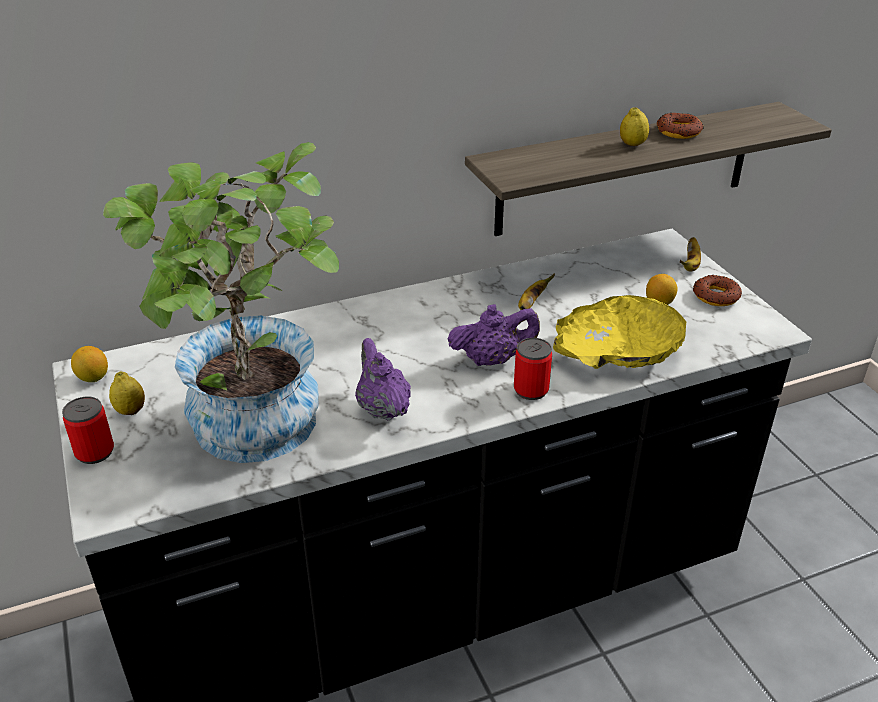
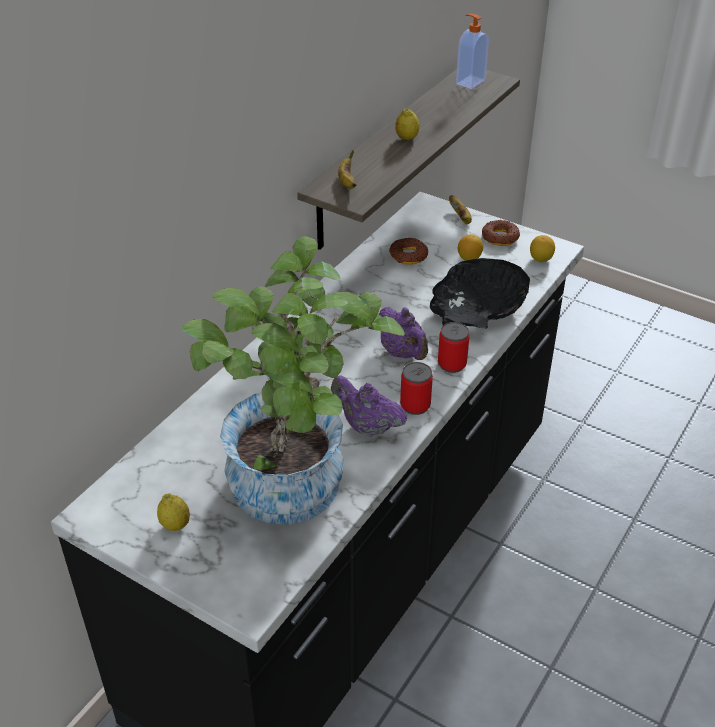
camera: 35 degrees left, 5 degrees up
can [62,397,114,464] -> can moved to [400,362,433,415]
lemon [71,346,108,382] -> lemon moved to [530,235,555,262]
purple teapot [447,304,540,366] -> purple teapot turned 105 degrees clockwise [378,307,428,360]
banana [518,273,555,310] -> banana moved to [338,150,357,189]
yellow bowl [553,295,686,369] -> black bowl [430,258,530,329]
donut [657,113,704,139] -> donut moved to [389,238,428,265]
none -> soap dispenser [456,14,489,89]

